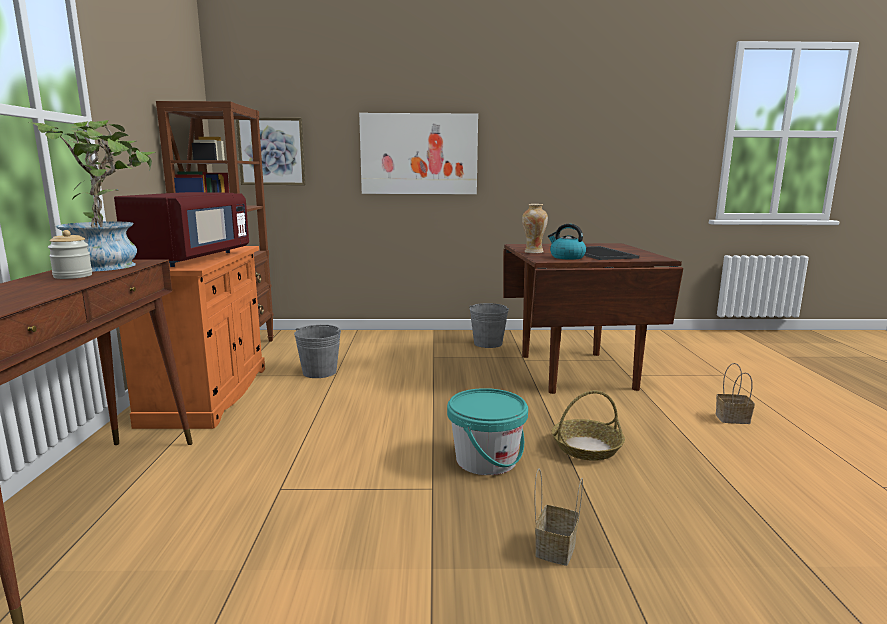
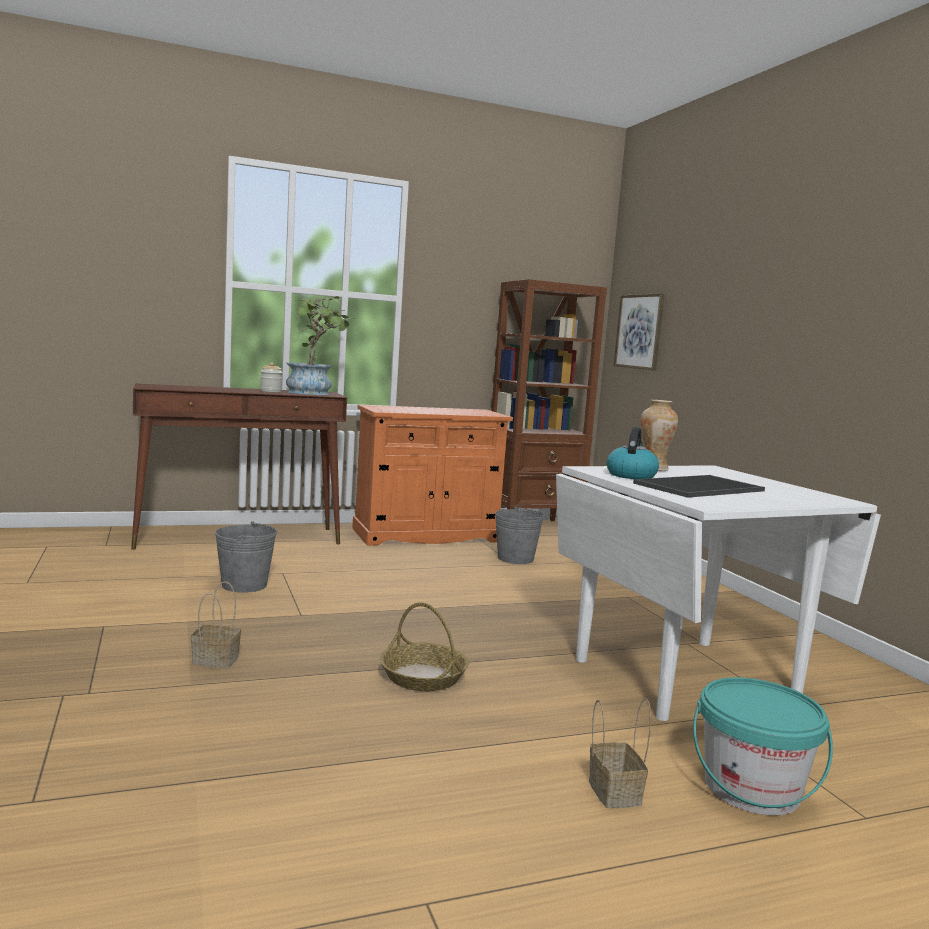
camera: 70 degrees right, 5 degrees down
red microwave [114,192,249,267] -> none
picture [359,113,478,194] -> none
turquoise bucket [447,388,528,475] -> turquoise bucket moved to [693,677,833,816]
grey bucket [469,303,509,348] -> grey bucket moved to [215,521,278,593]
brown dining table [503,243,683,394] -> white dining table [556,465,881,721]

